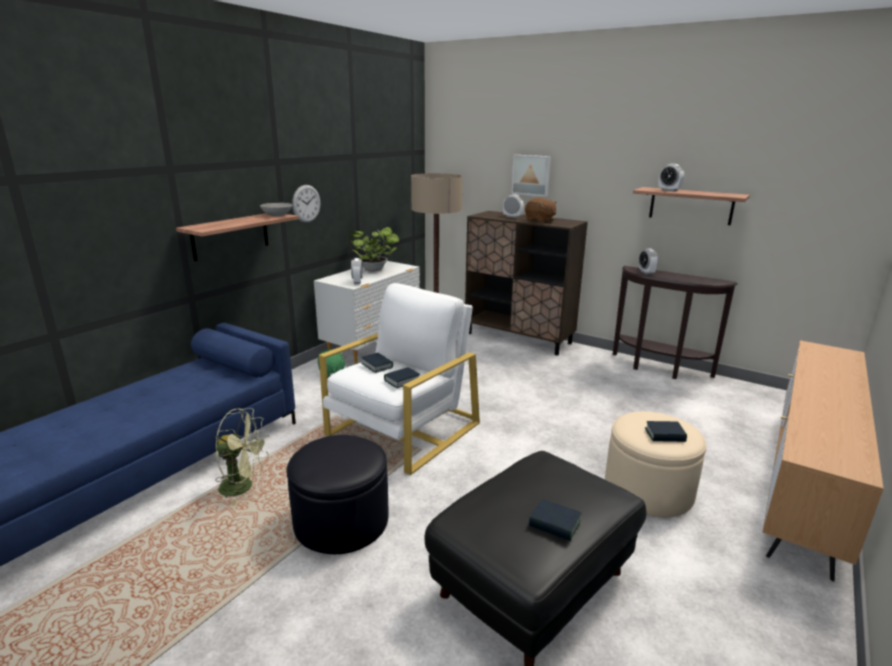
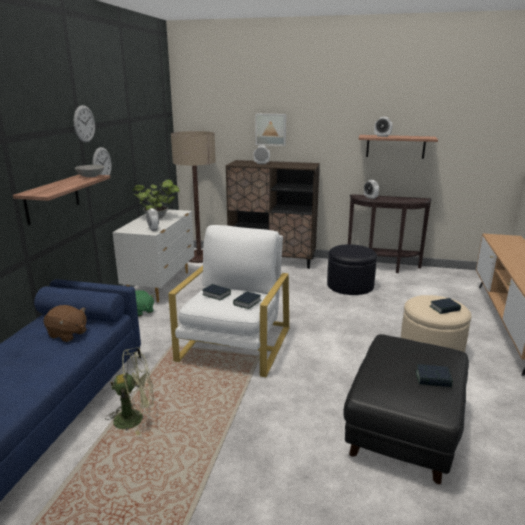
camera: 20 degrees left, 0 degrees up
black ottoman [287,435,389,554] -> black ottoman moved to [327,244,377,295]
brown plush toy [525,198,557,223] -> brown plush toy moved to [43,305,87,342]
none -> wall clock [74,105,95,143]

